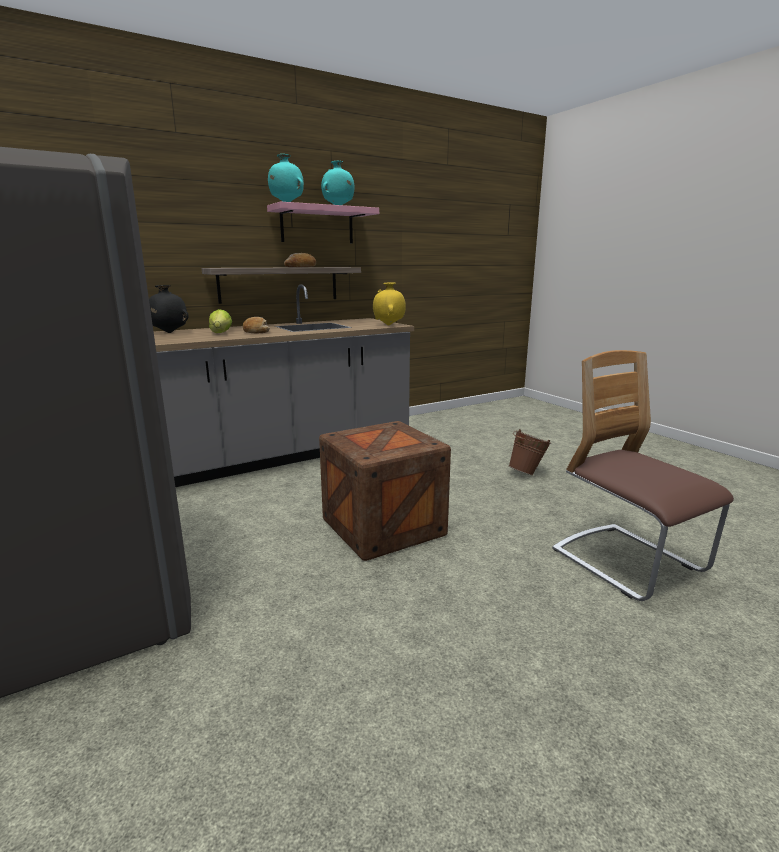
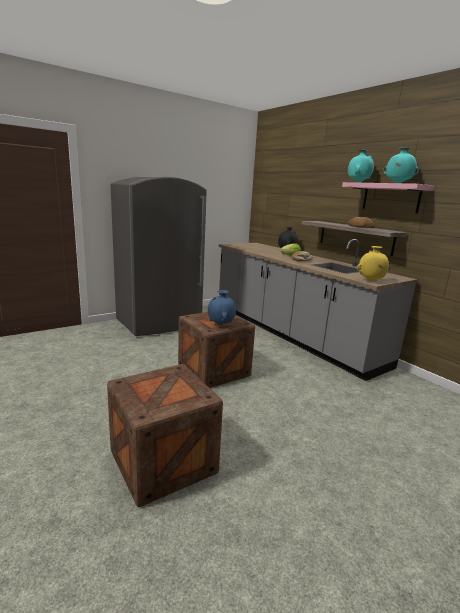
camera: 85 degrees right, 0 degrees up
brown bucket [509,429,551,475] -> none
chair [552,350,734,601] -> crate [107,364,223,507]
none -> blue vase [208,290,236,326]

